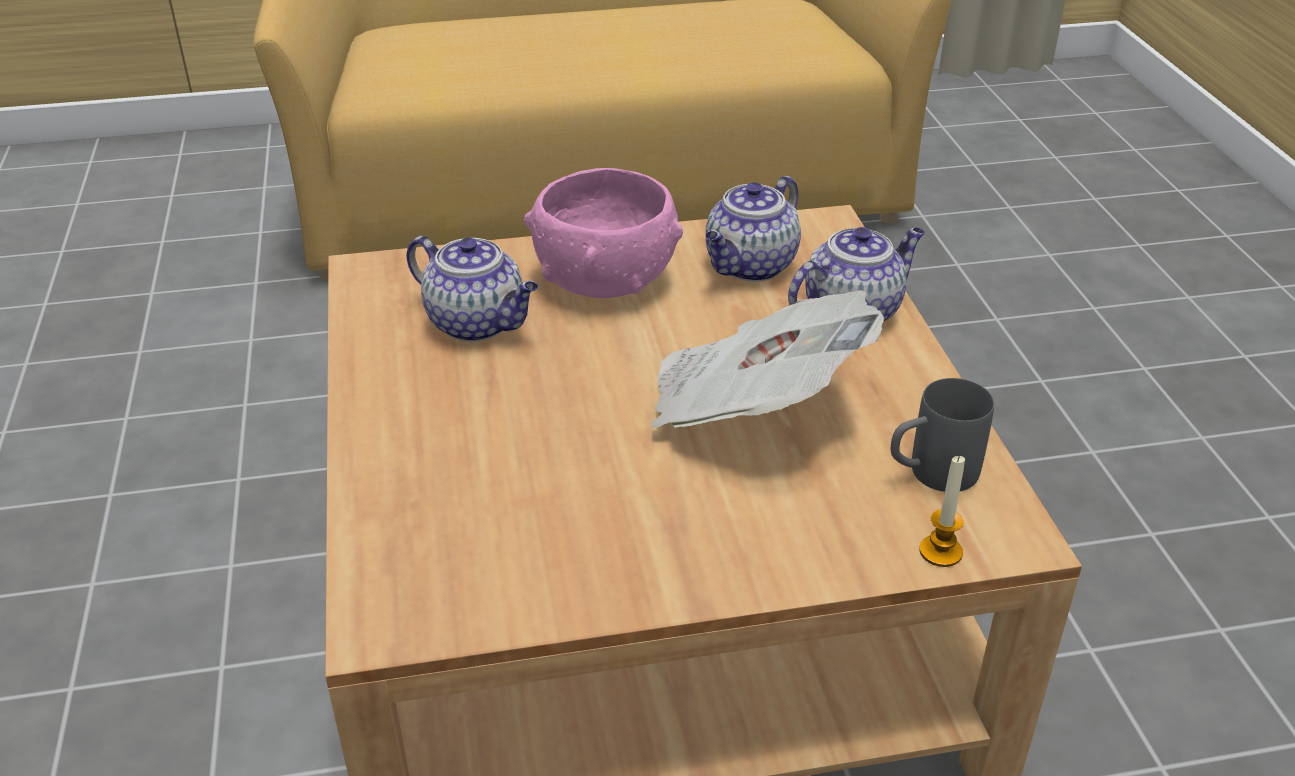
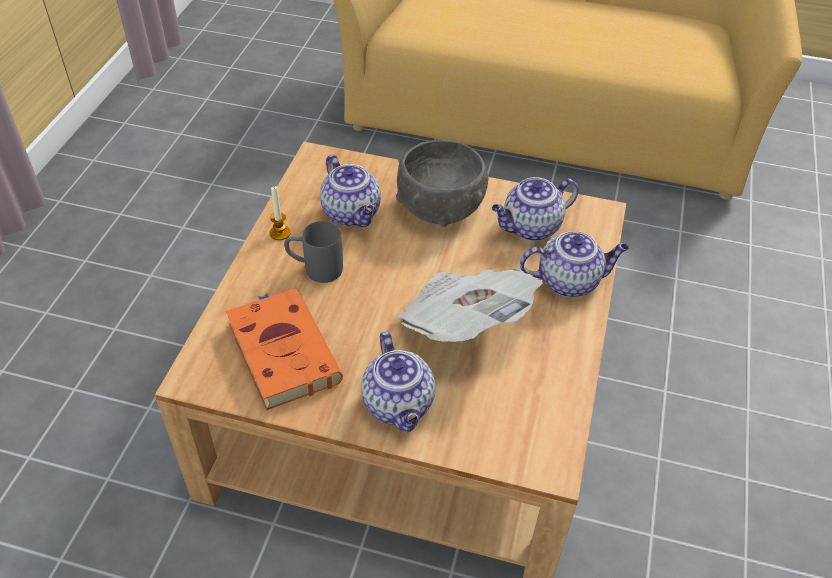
camera: 25 degrees right, 10 degrees up
pink bowl [524,168,683,298] -> grey bowl [396,139,488,227]
grey mug [890,378,994,492] -> grey mug moved to [284,221,343,283]
candle [919,455,965,567] -> candle moved to [270,186,291,240]
none -> orange book [226,289,343,410]
none -> teapot [361,331,436,432]

